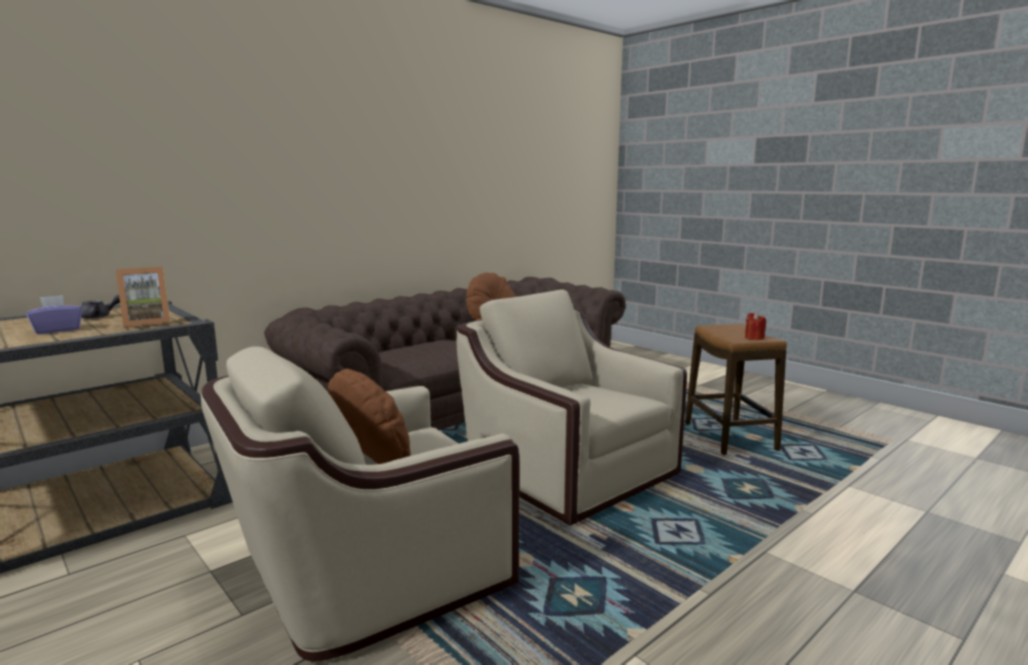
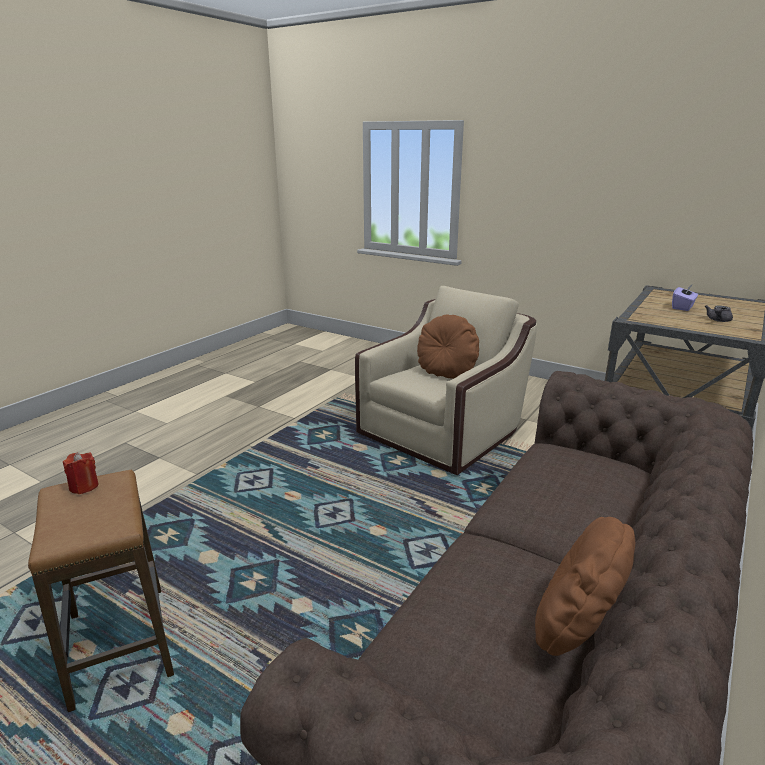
camera: 165 degrees right, 10 degrees up
picture frame [116,267,171,328] -> none
beige armchair [457,290,687,526] -> none

